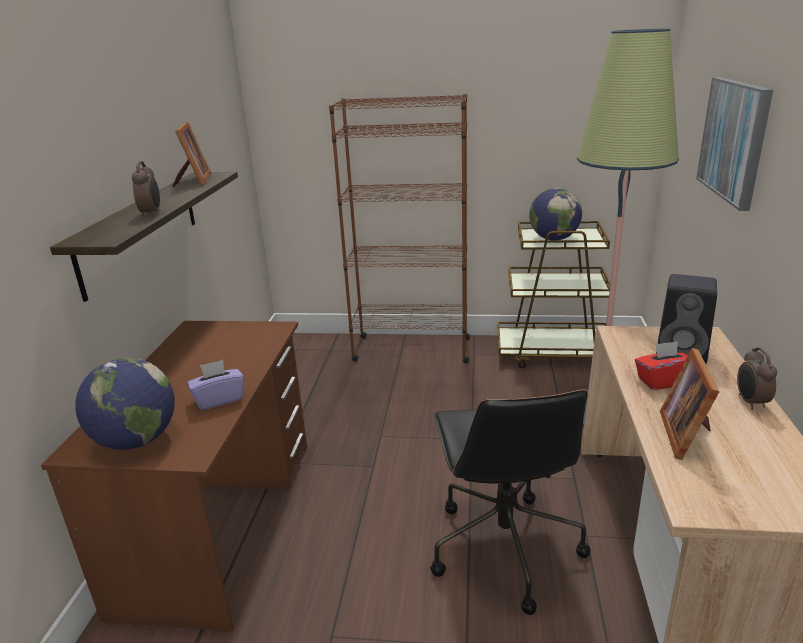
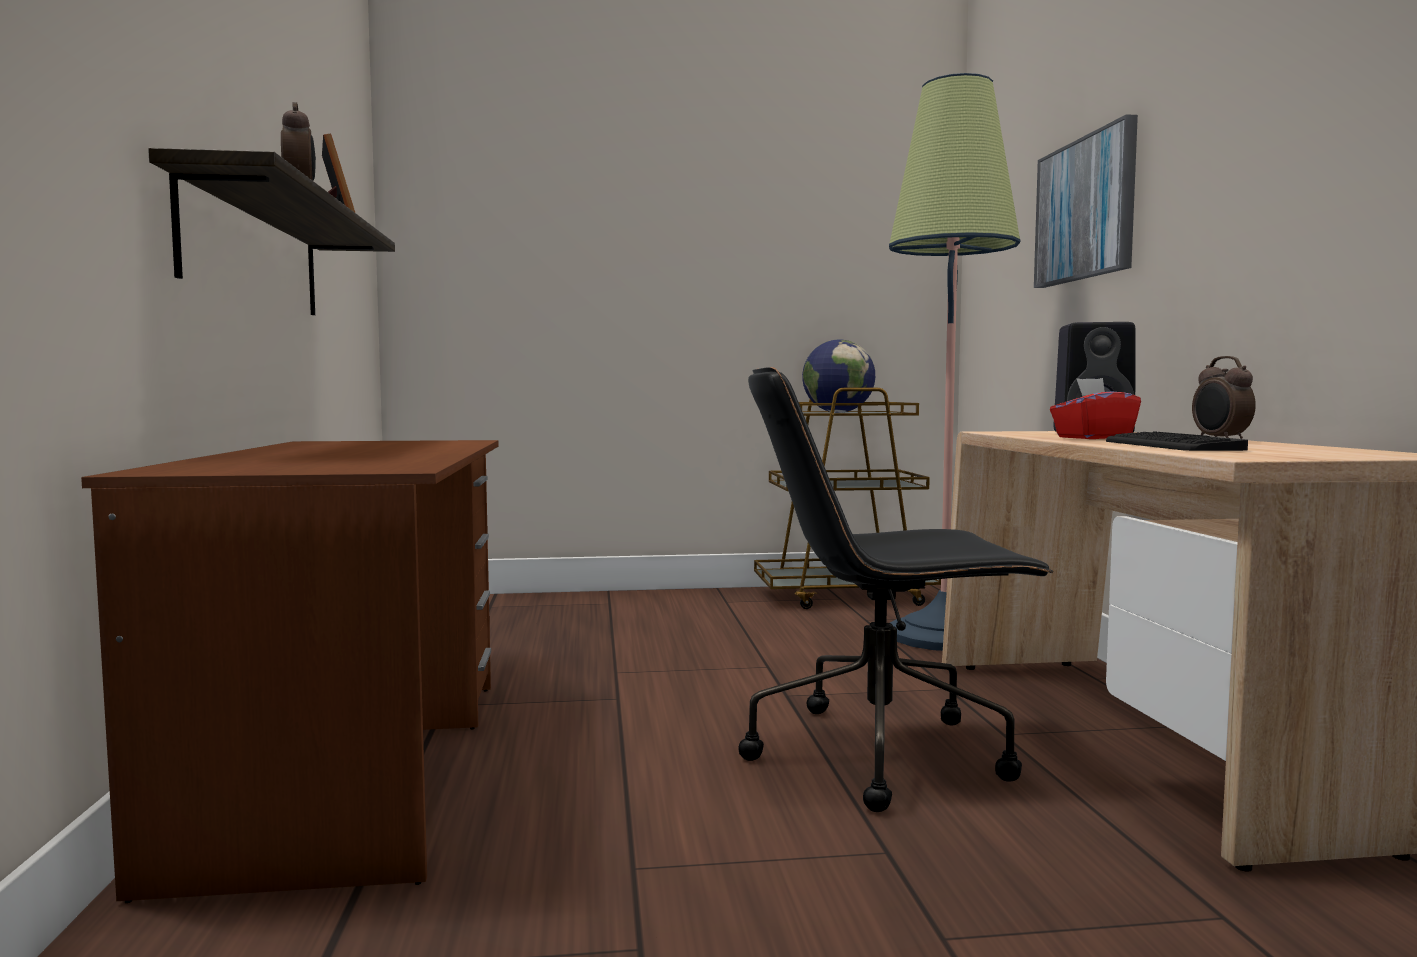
camera: 15 degrees left, 20 degrees down
globe [75,358,175,450] -> none
purple tissue box [187,360,245,410] -> none
brown bookcase [329,94,470,364] -> none
black office chair [430,389,591,615] -> black office chair turned 105 degrees clockwise [739,367,1054,812]
picture frame [660,348,720,460] -> keyboard [1106,431,1248,451]

